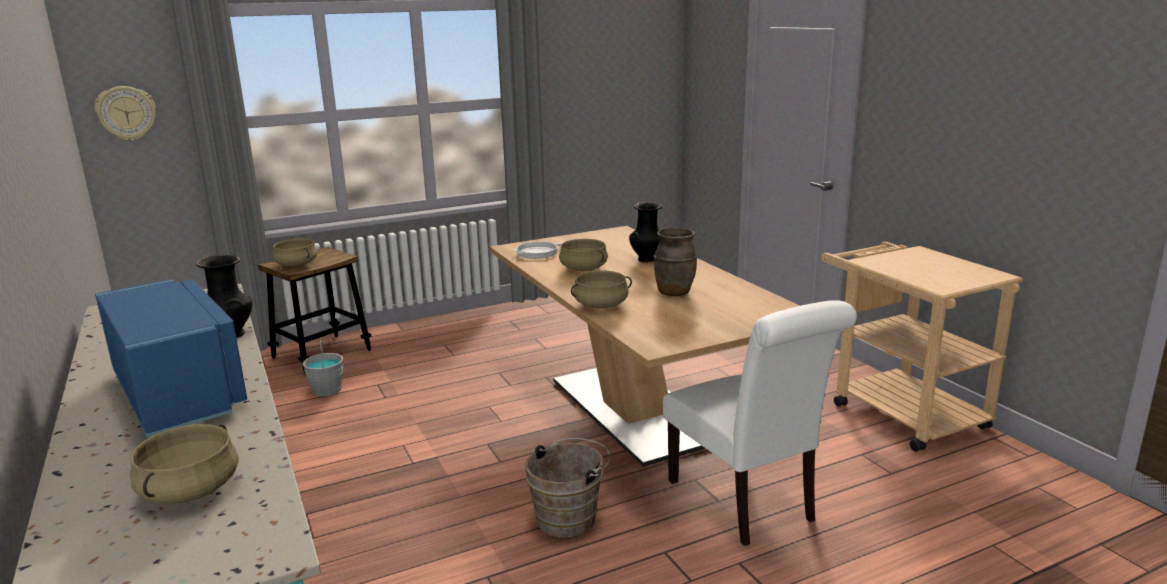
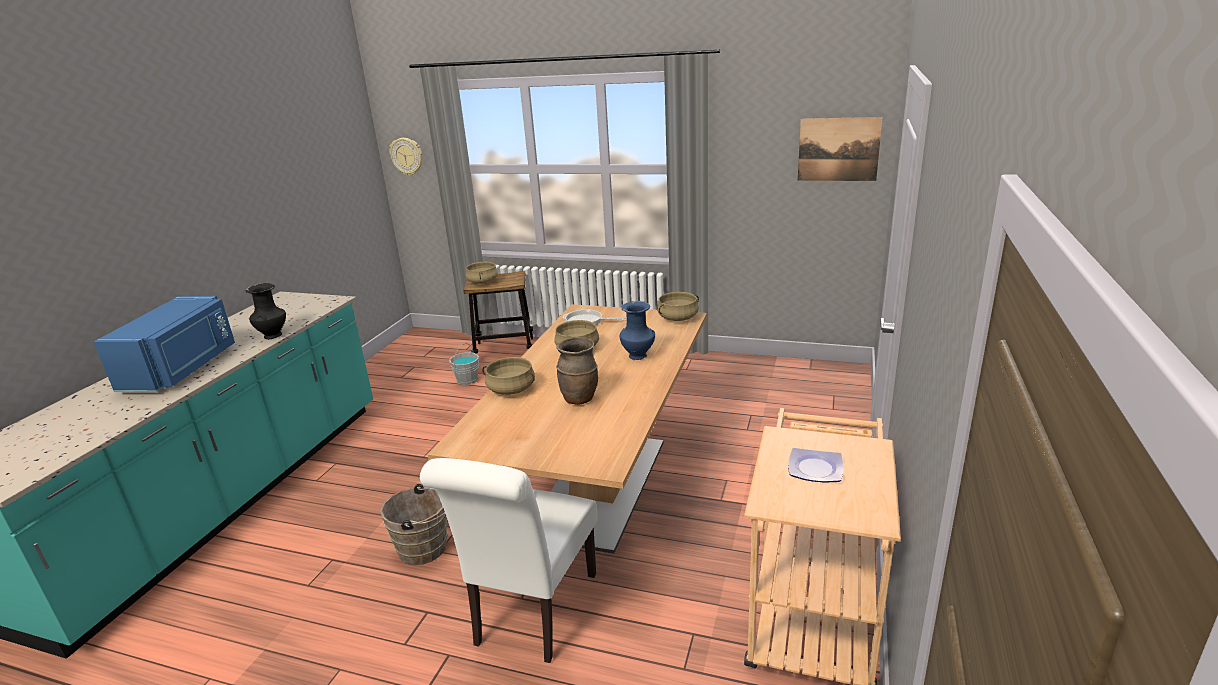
camera: 45 degrees right, 5 degrees up
beige cooking pot [130,424,239,504] -> beige cooking pot moved to [657,292,699,321]
black vase [629,202,662,262] -> blue vase [620,301,655,360]
none -> plate [788,448,844,483]
none -> picture [798,117,883,181]

